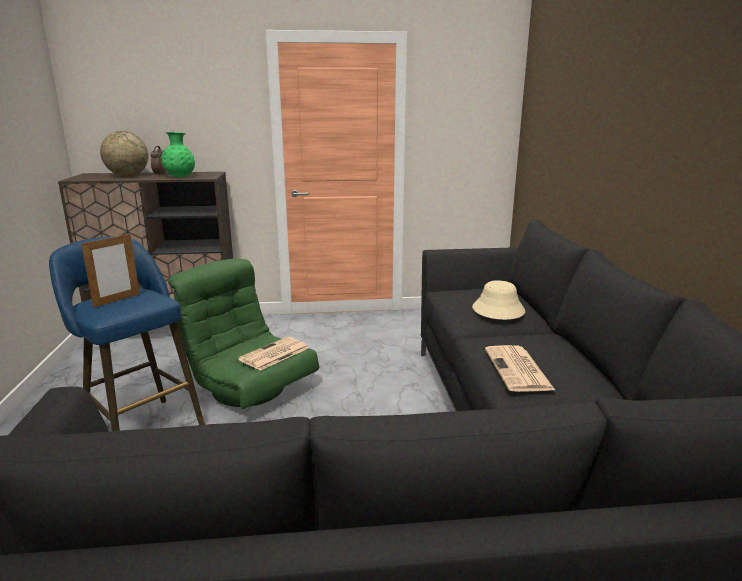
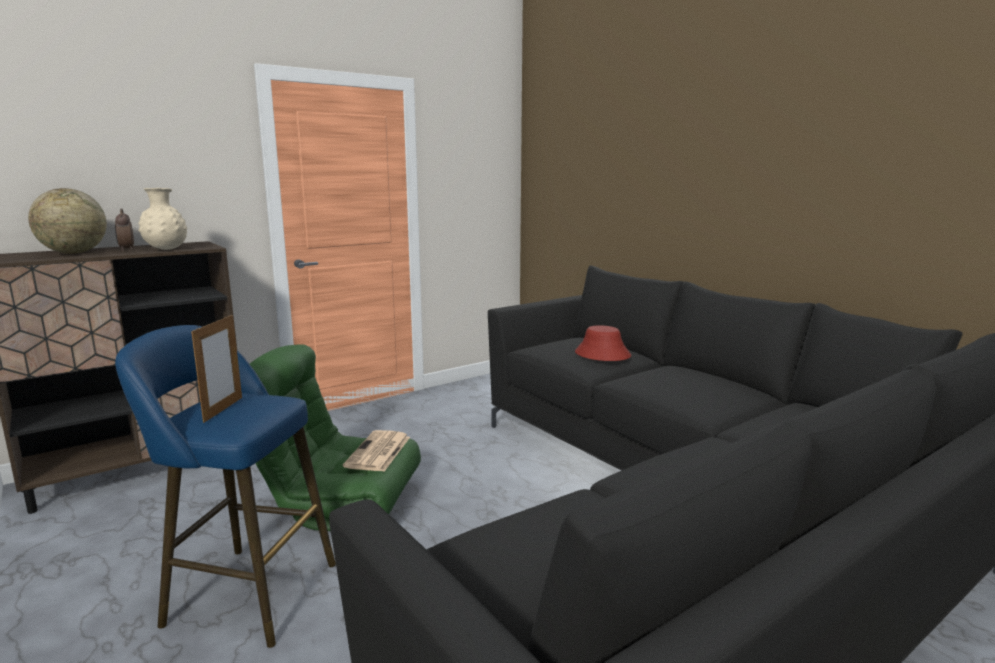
camera: 30 degrees left, 5 degrees down
green vase [161,132,195,177] -> beige vase [138,188,187,250]
beige hat [472,280,525,320] -> red hat [575,325,631,361]
newspaper [485,345,556,392] -> none

